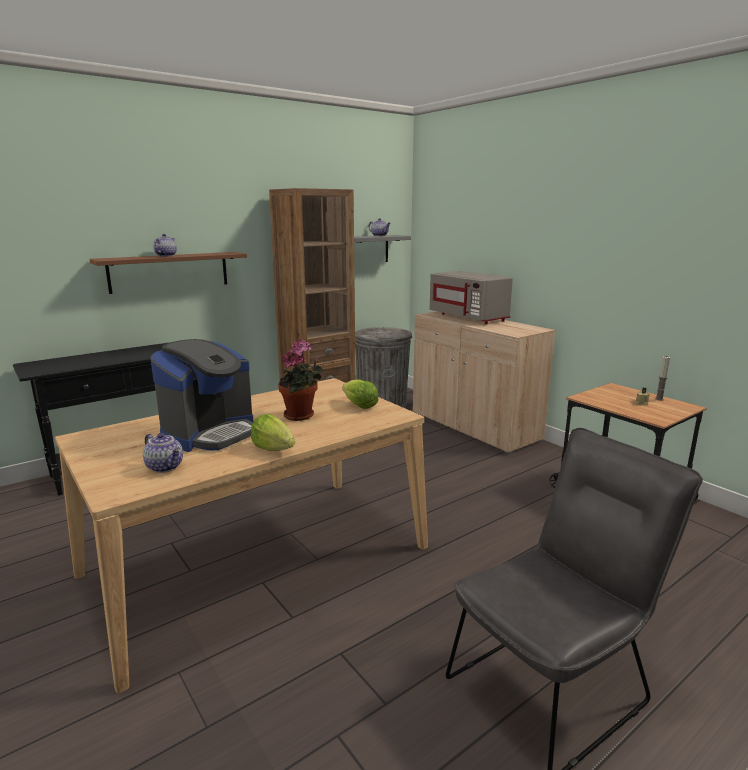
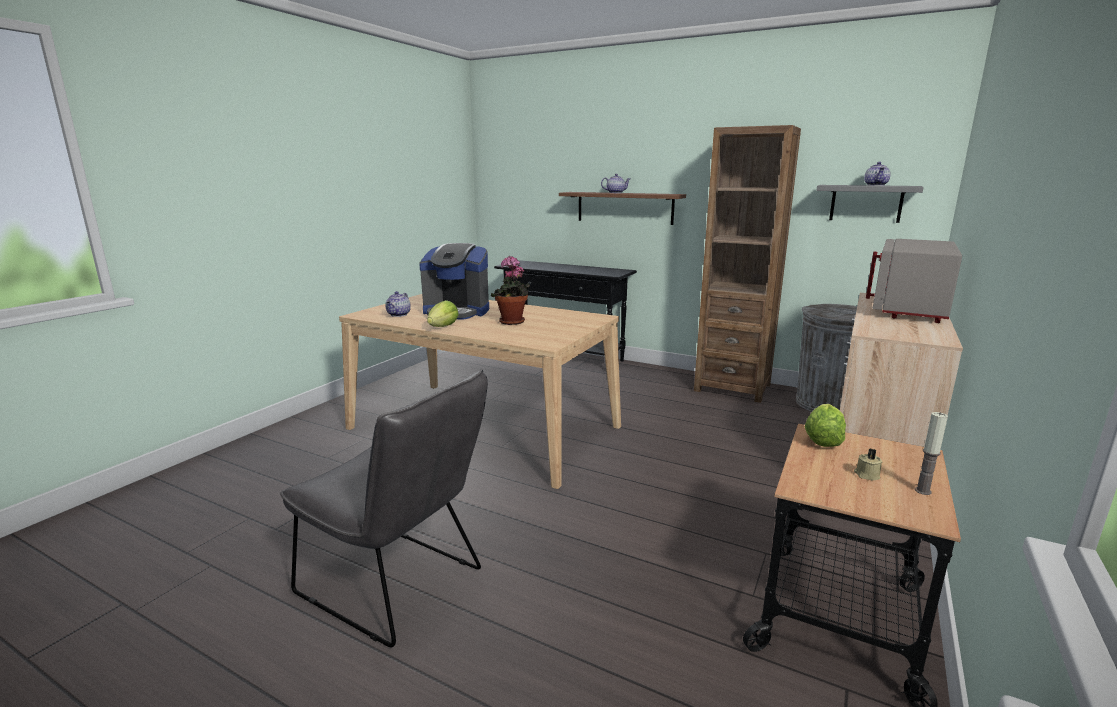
camera: 65 degrees right, 0 degrees up
lettuce [342,379,379,409] -> lettuce moved to [805,404,846,447]

